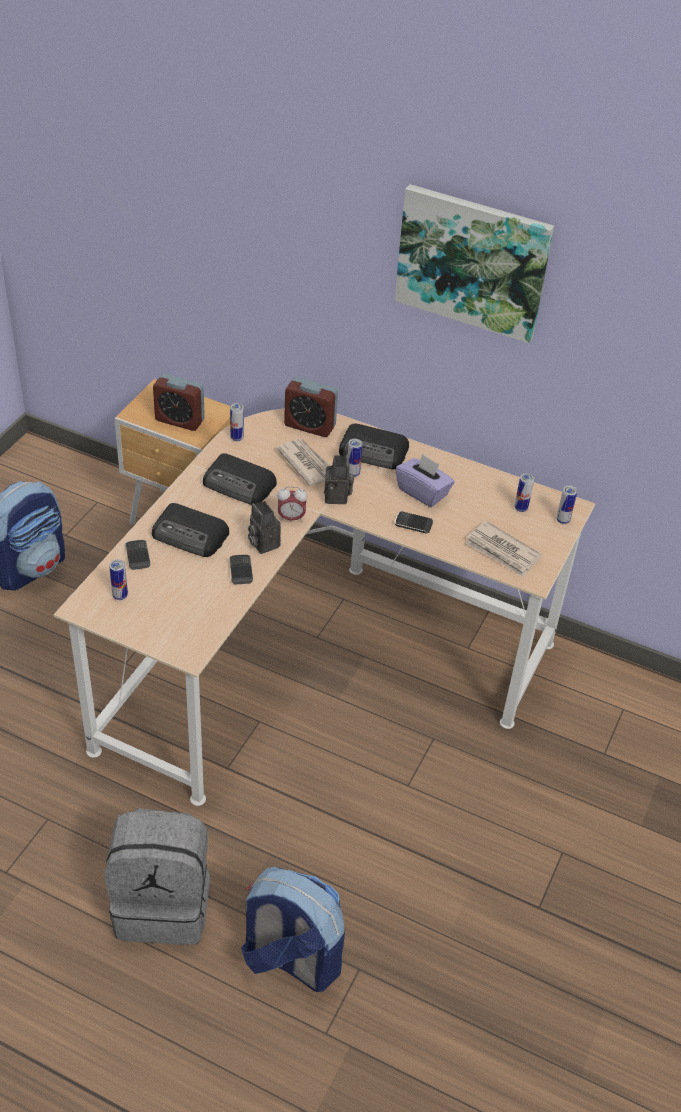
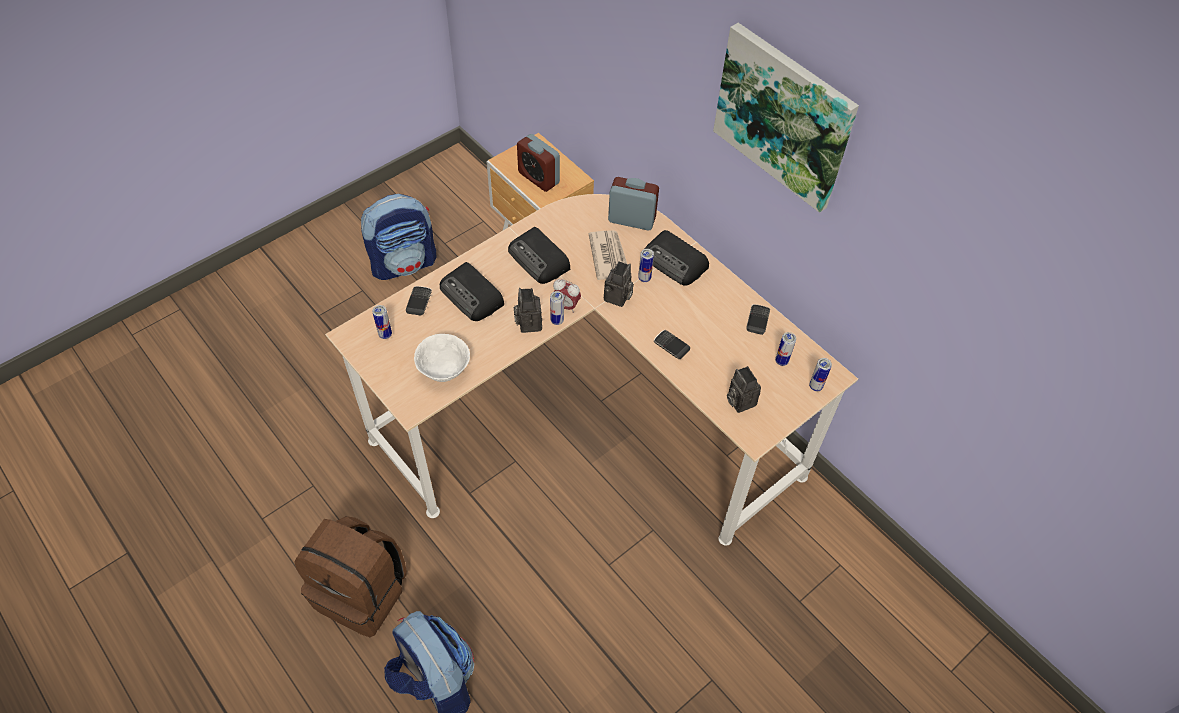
camera: 25 degrees right, 10 degrees up
grey backpack [105,808,210,945] -> brown backpack [294,516,407,637]
phone [229,555,253,585] -> phone moved to [746,304,770,335]
can [230,403,244,441] -> can moved to [550,291,564,325]
alarm clock [284,377,338,437] -> alarm clock turned 150 degrees clockwise [608,177,659,230]
purple tissue box [396,454,454,507] -> none
newspaper [465,521,541,577] -> camera [727,366,761,413]
none -> white bowl [414,334,470,382]

